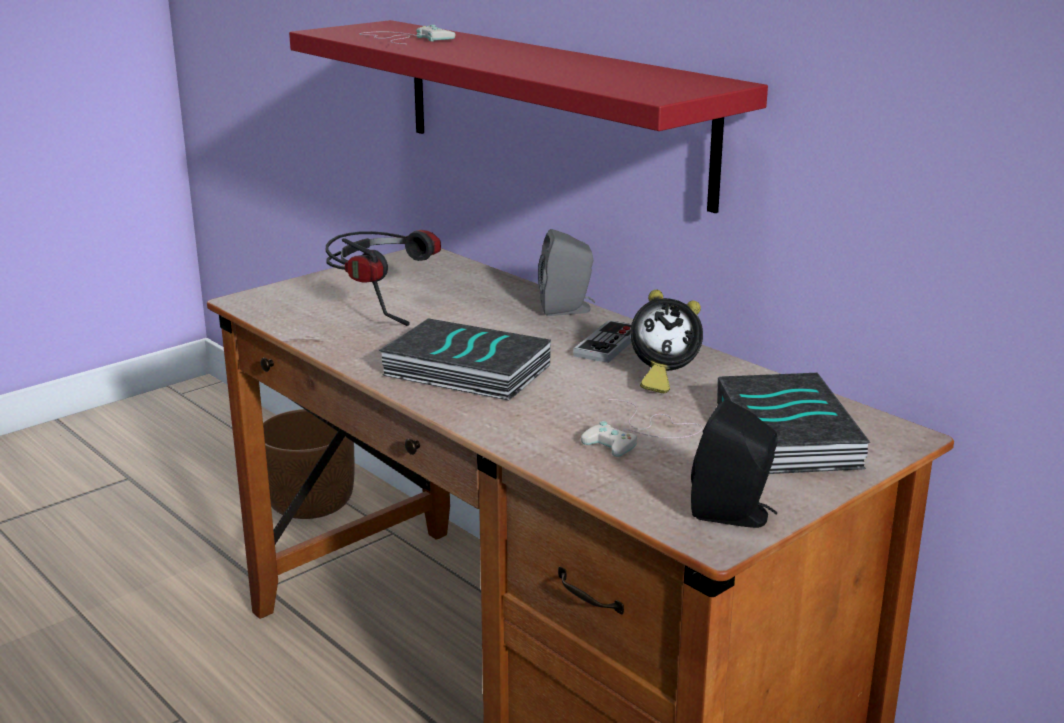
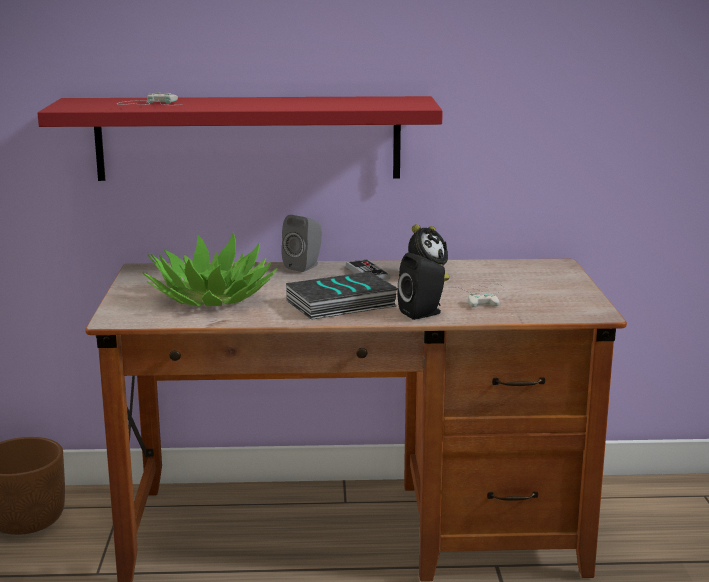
camera: 50 degrees left, 5 degrees down
headphones [326,230,441,326] -> potted plant [142,232,278,307]
black speaker [691,399,778,528] -> black speaker moved to [398,253,445,320]
book [717,373,871,474] -> none

